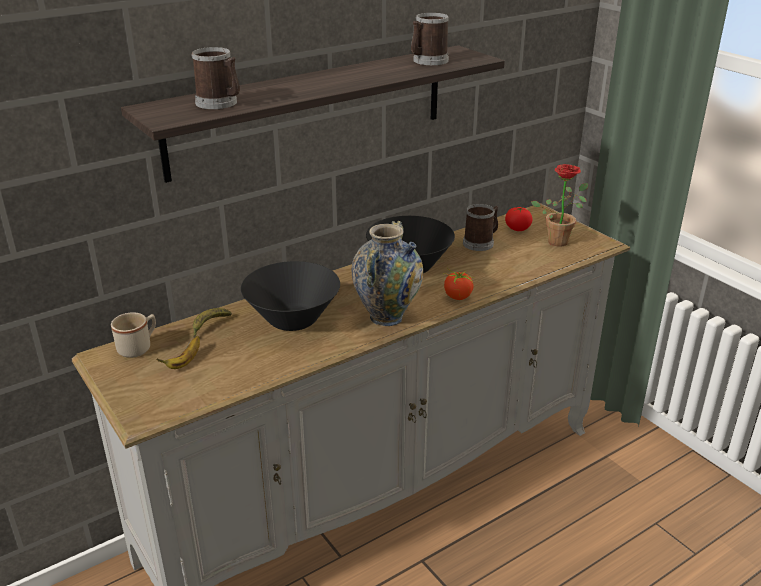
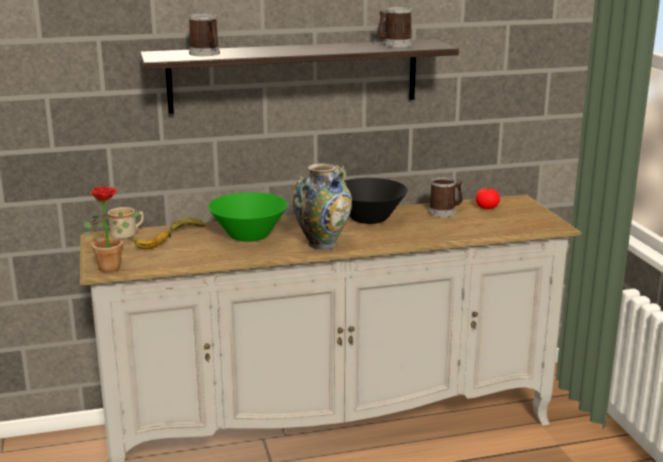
camera: 20 degrees right, 10 degrees down
black bowl [241,261,340,331] -> green bowl [208,192,288,242]
tomato [444,268,474,300] -> none
potted plant [531,164,588,247] -> potted plant moved to [83,186,141,272]

